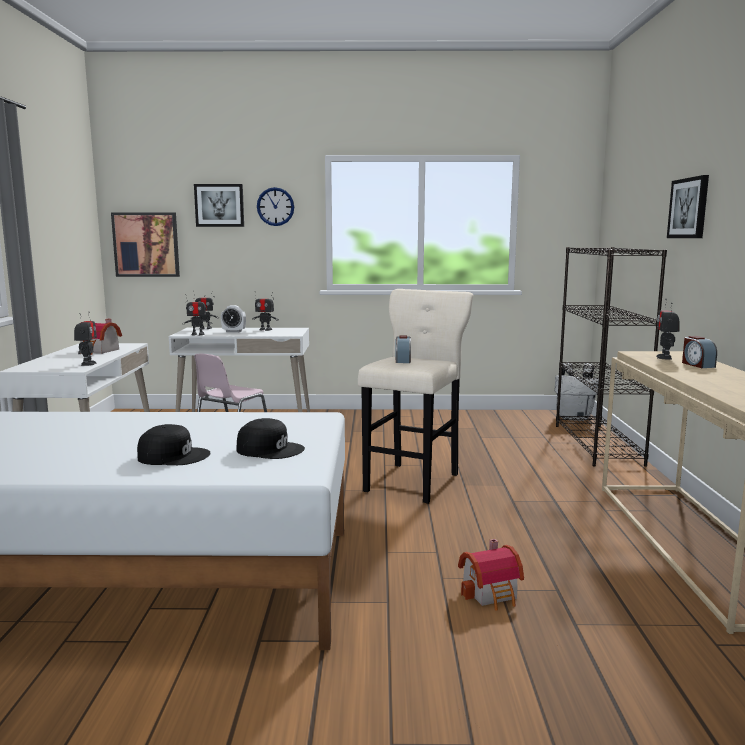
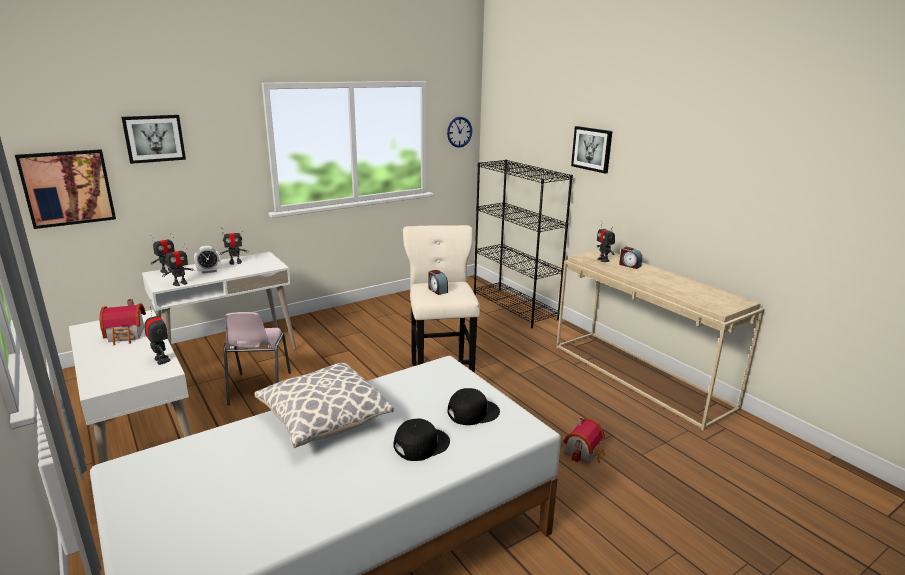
camera: 35 degrees left, 10 degrees up
wall clock [257,187,294,226] -> wall clock moved to [447,117,472,147]
white backpack [555,363,599,421] -> none
none -> pillow [255,363,394,448]

